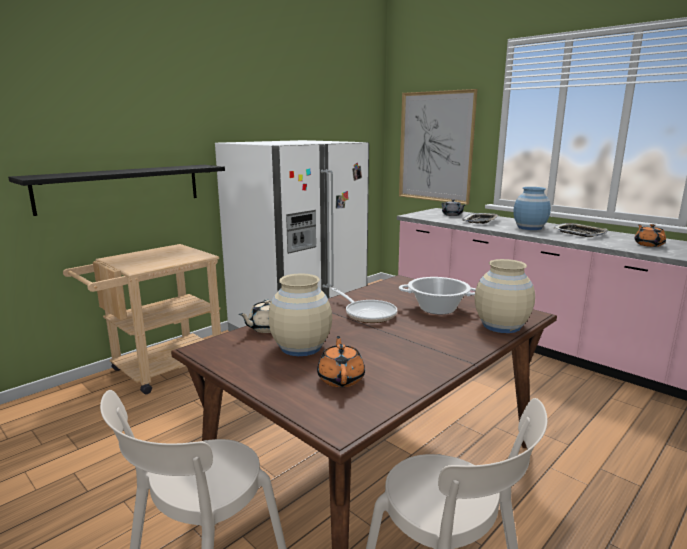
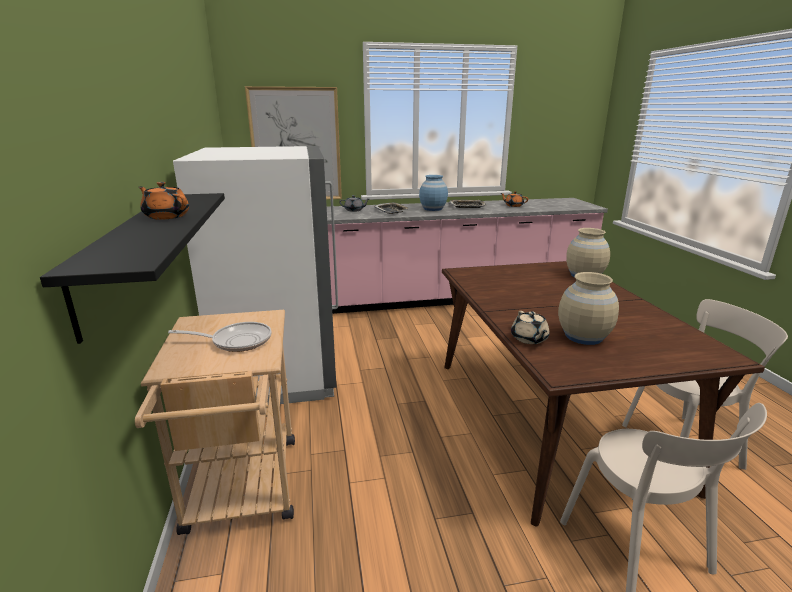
camera: 55 degrees left, 5 degrees up
orange teapot [317,336,365,387] -> orange teapot moved to [139,182,189,220]
frying pan [331,288,397,323] -> frying pan moved to [168,322,272,352]
cooking pot [399,277,476,314] -> none

